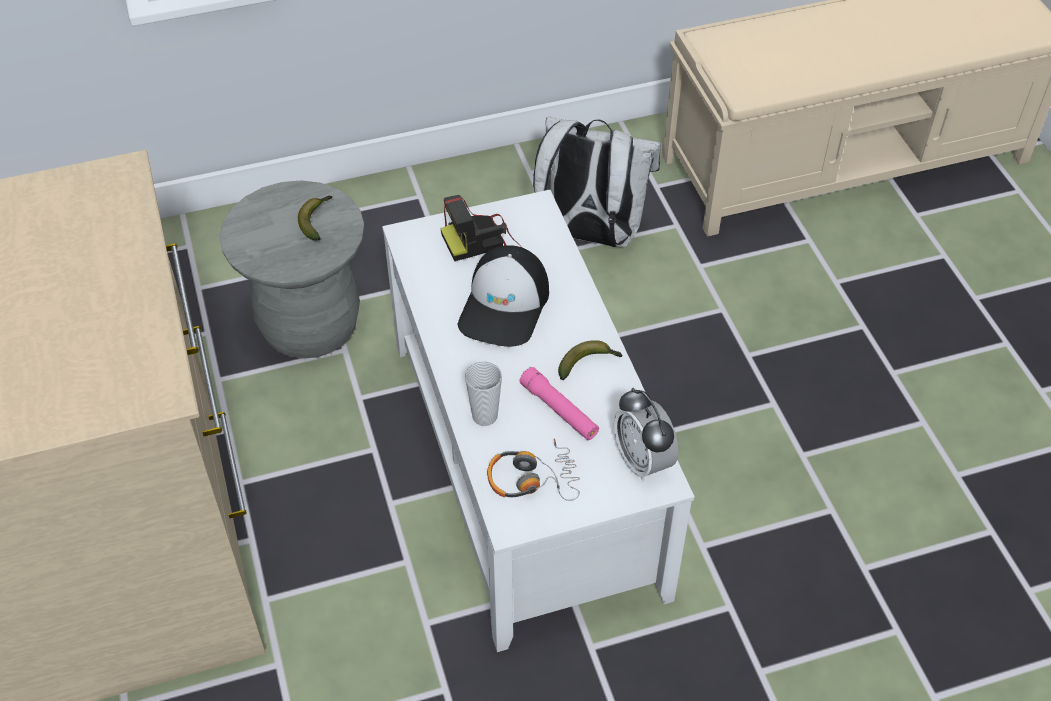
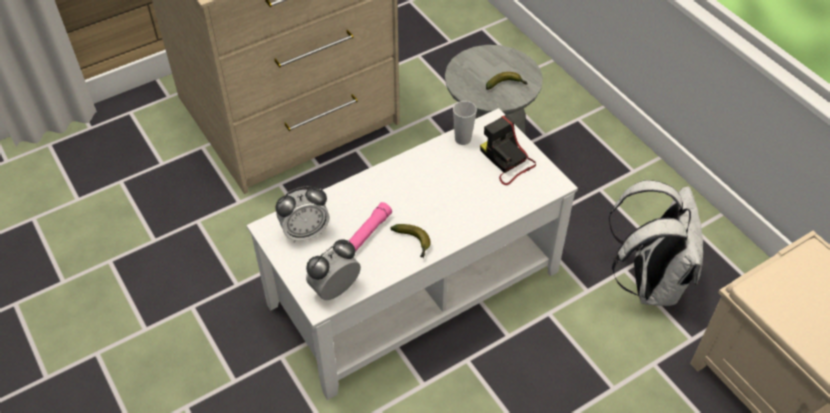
camera: 75 degrees right, 0 degrees up
cap [457,245,549,347] -> none
cup [465,362,502,426] -> cup moved to [453,101,477,145]
headphones [487,438,580,501] -> alarm clock [275,186,329,243]

